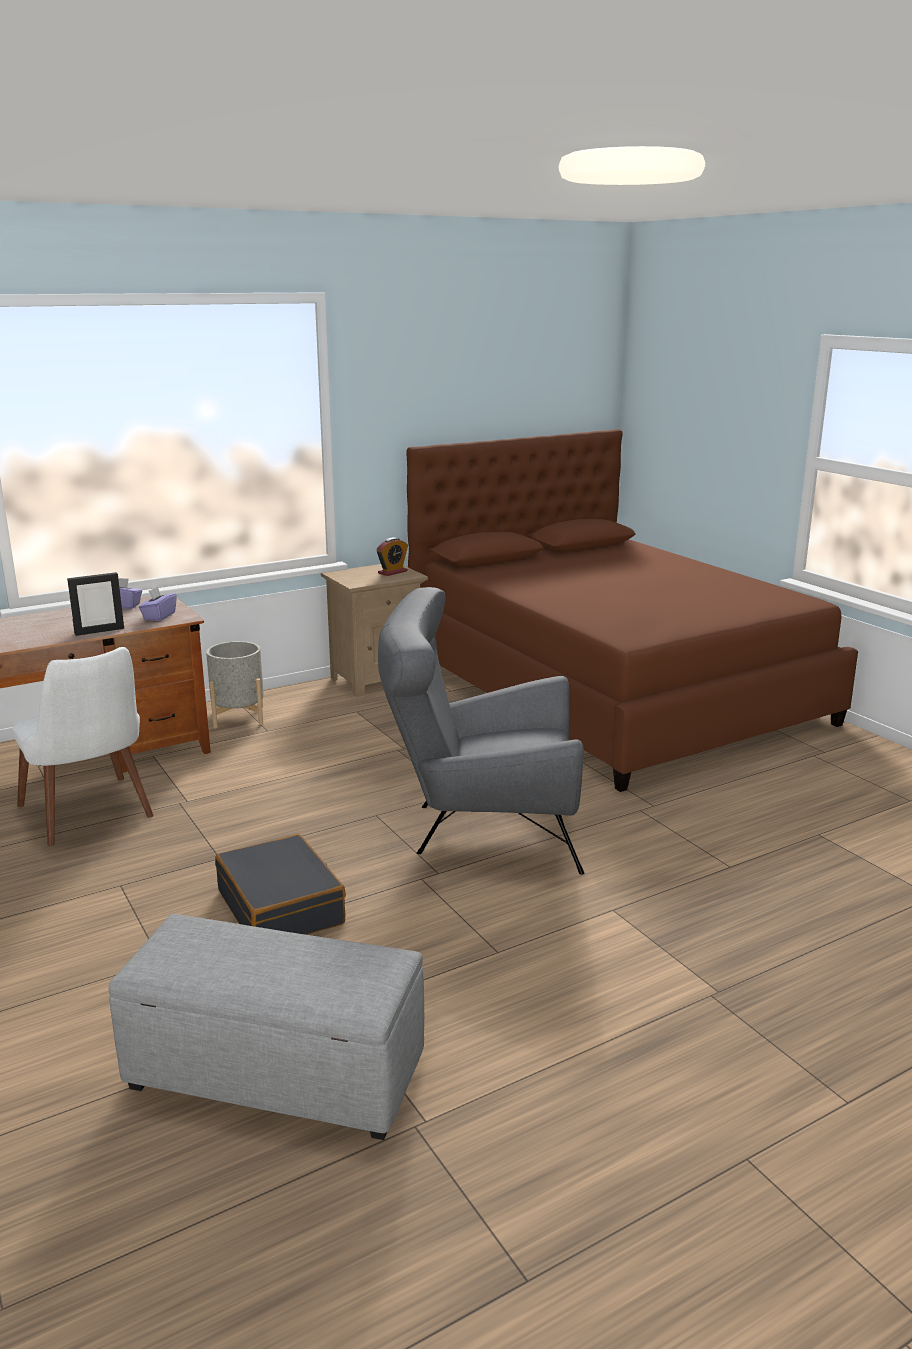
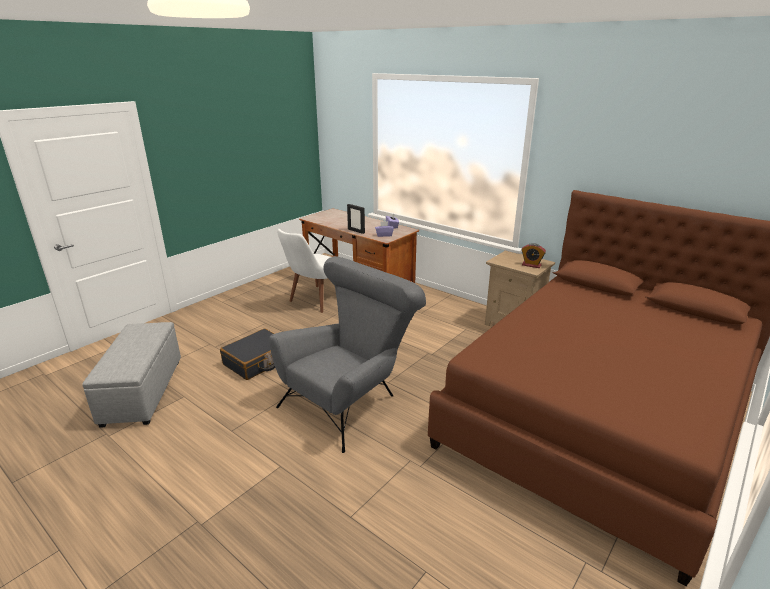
camera: 70 degrees right, 5 degrees up
grey planter [206,641,264,729] -> none
grey armchair [378,587,585,875] -> grey armchair turned 60 degrees clockwise [269,256,426,453]

